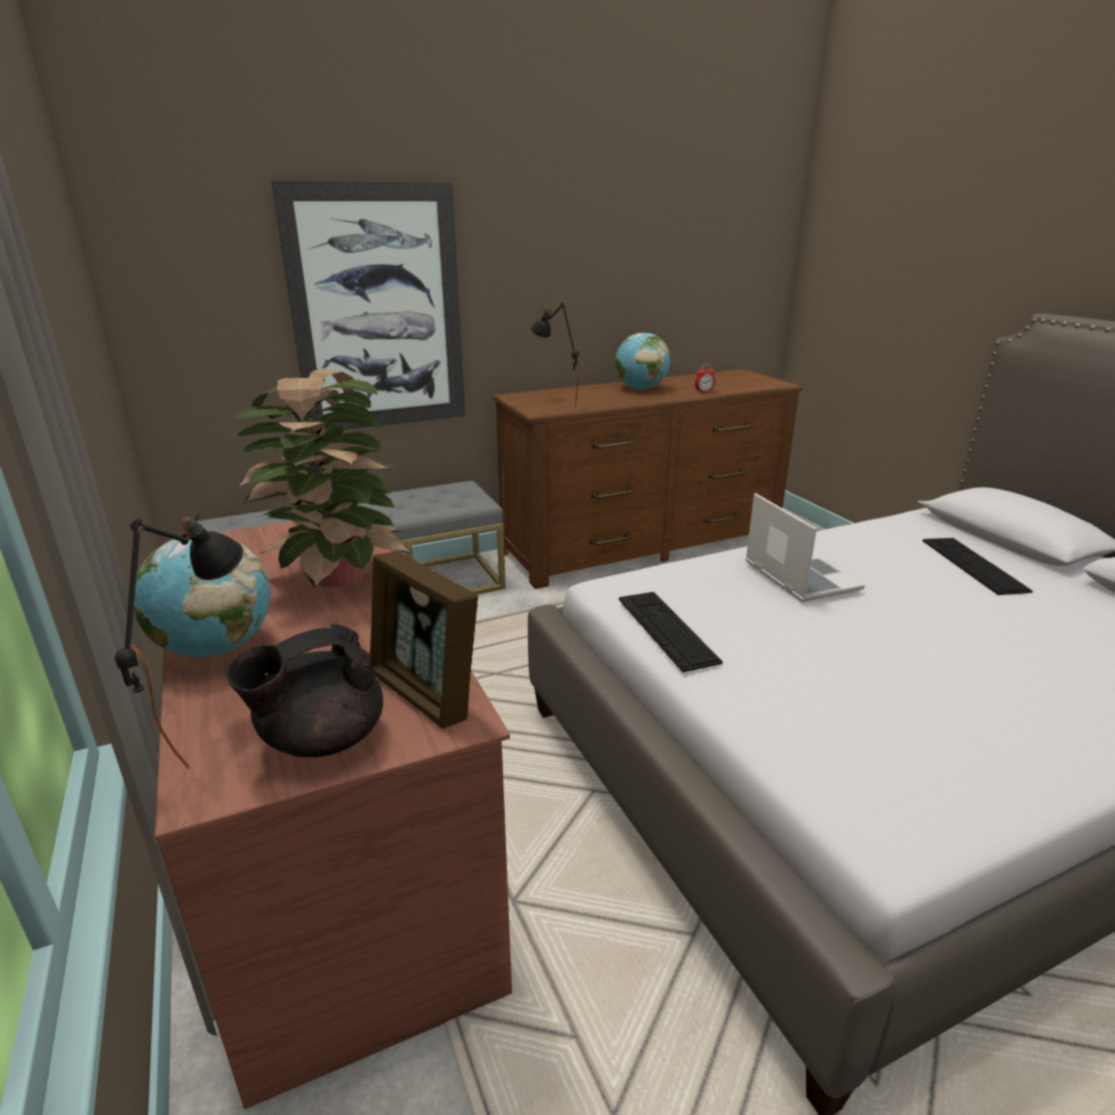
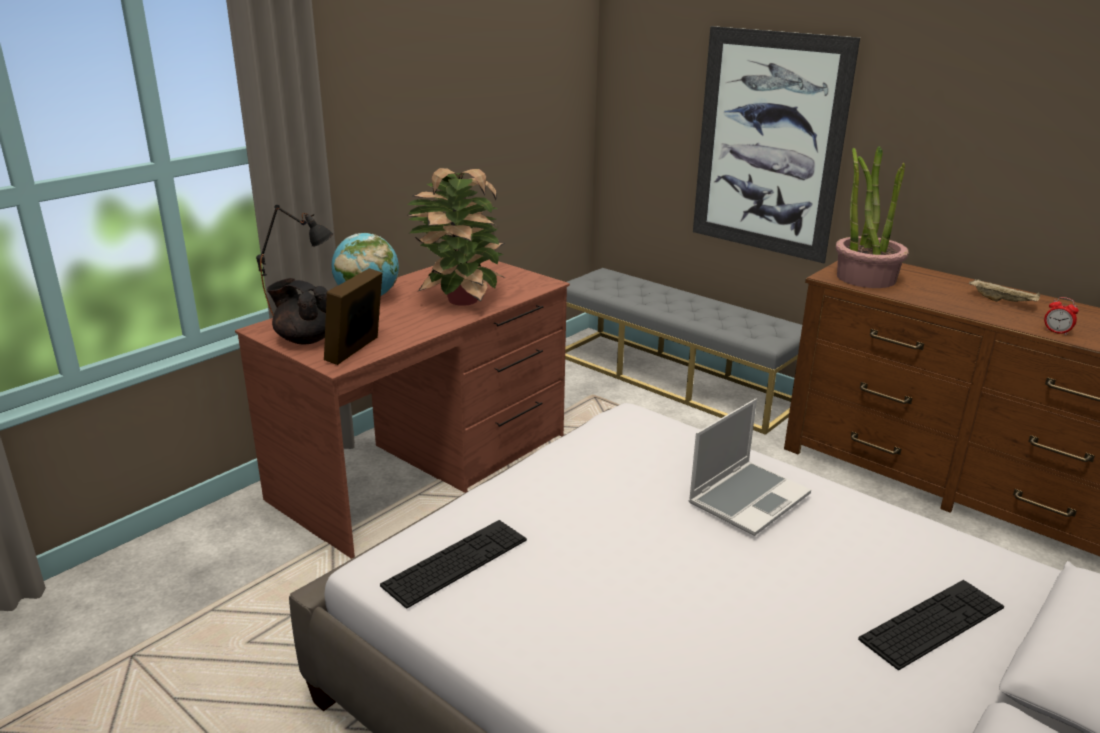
camera: 65 degrees right, 0 degrees up
black table lamp [531,302,581,407] -> potted plant [836,146,909,288]
globe [615,333,670,390] -> beige tray [969,279,1040,302]
keyboard [619,592,723,672] -> keyboard moved to [380,520,527,609]

